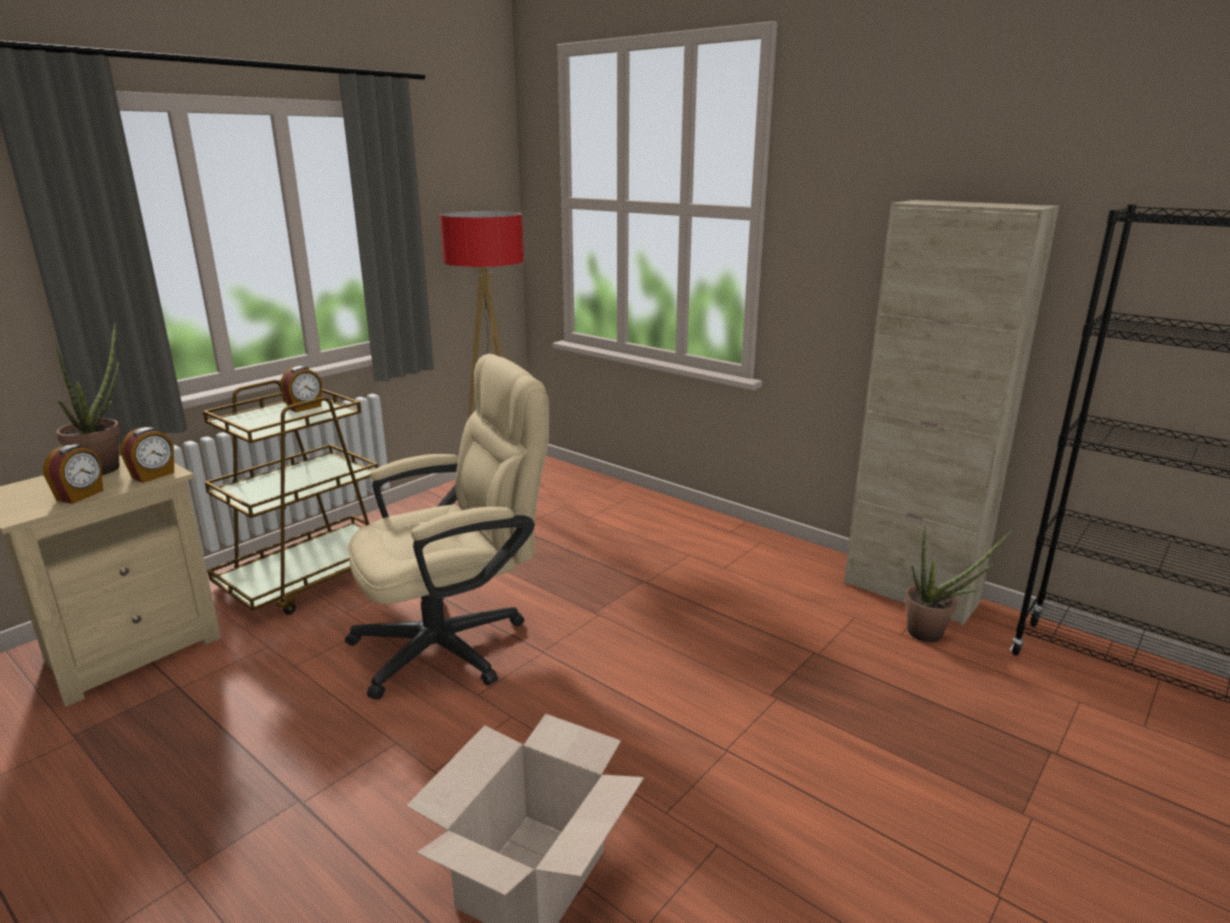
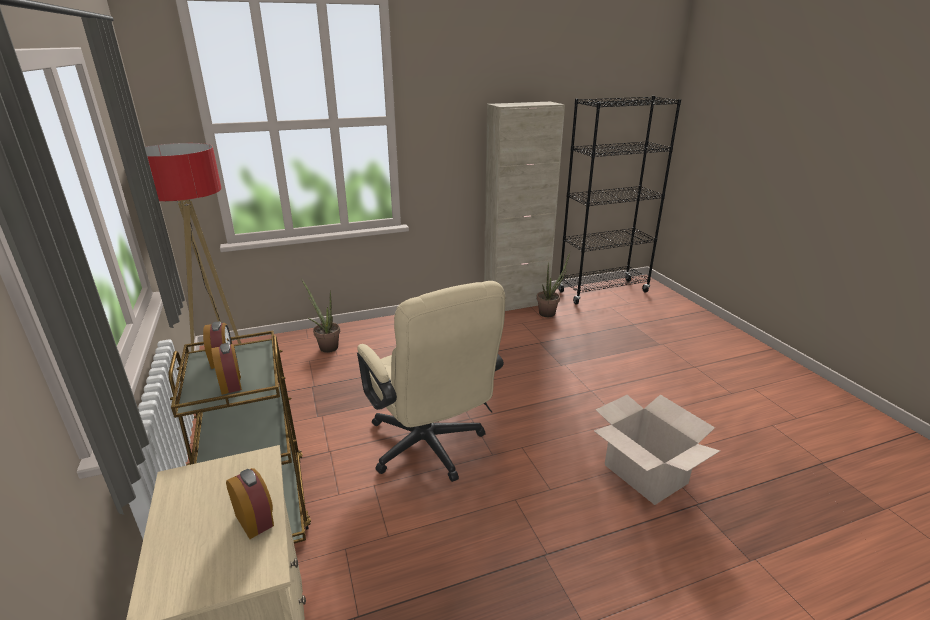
camera: 60 degrees left, 5 degrees up
potted plant [56,323,120,475] -> potted plant moved to [301,279,340,353]
alarm clock [120,427,174,483] -> alarm clock moved to [211,343,242,395]
beige office chair [345,354,549,700] -> beige office chair turned 150 degrees clockwise [357,281,505,482]

